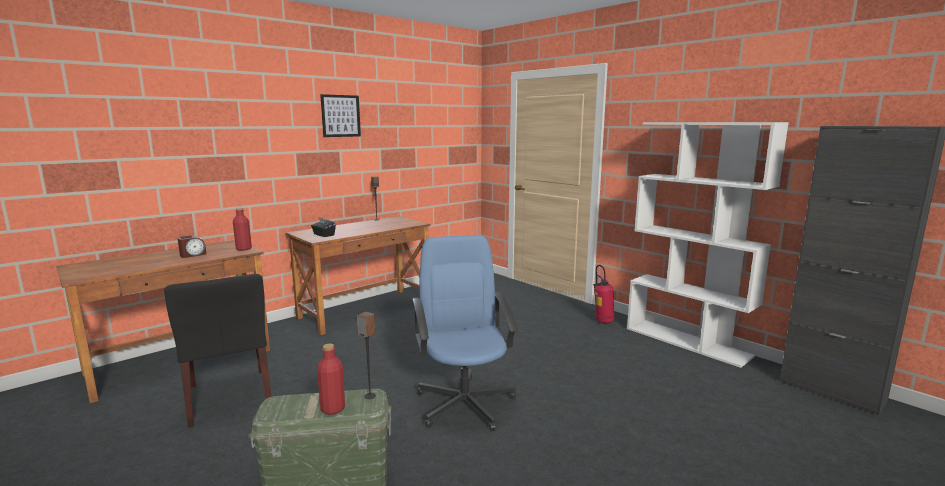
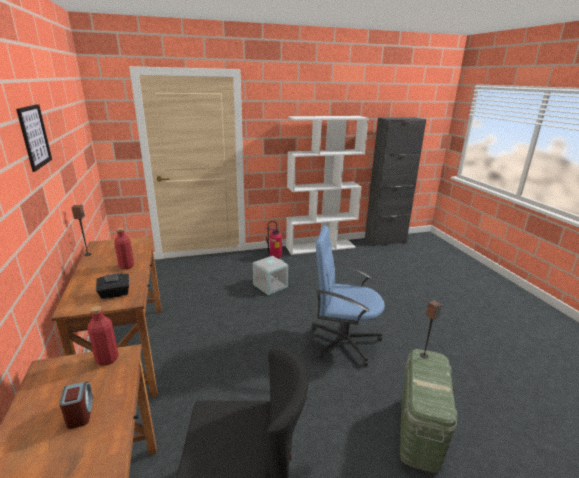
camera: 65 degrees left, 10 degrees up
red bottle [317,344,345,415] -> red bottle moved to [114,228,134,269]
none -> grey storage box [253,256,288,295]

